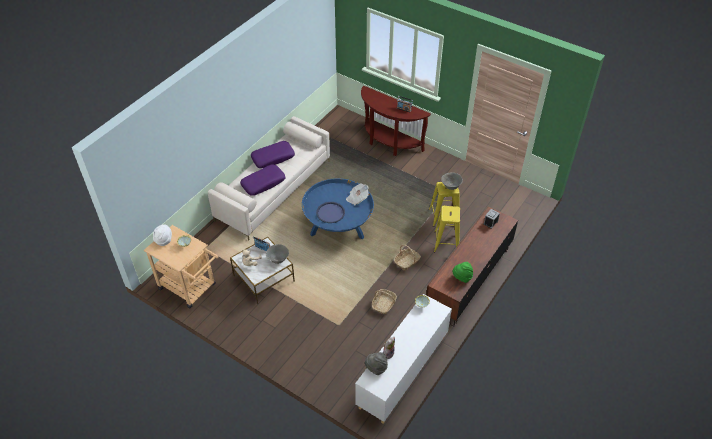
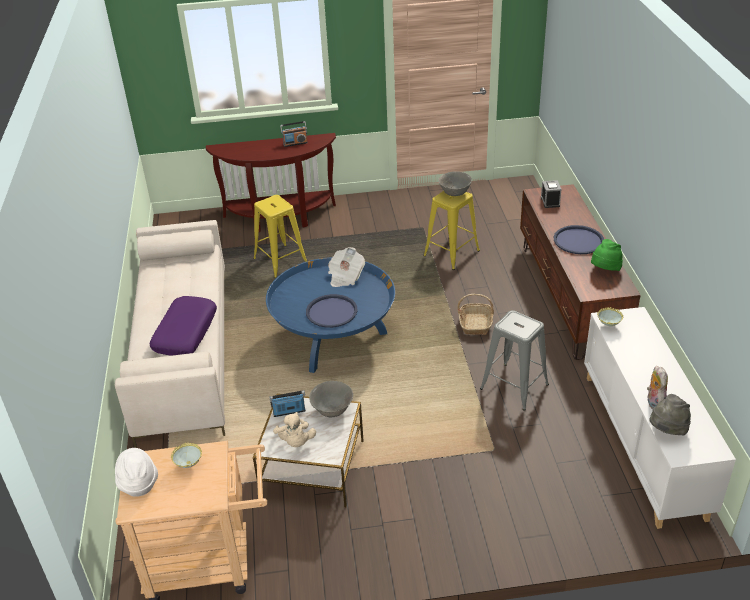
camera: 40 degrees left, 10 degrees down
purple pillow [251,141,295,168] -> none
basket [372,289,397,314] -> grey stool [480,310,549,411]
yellow stool [434,206,460,252] -> yellow stool moved to [253,195,307,278]
none -> blue tray [554,225,604,254]

